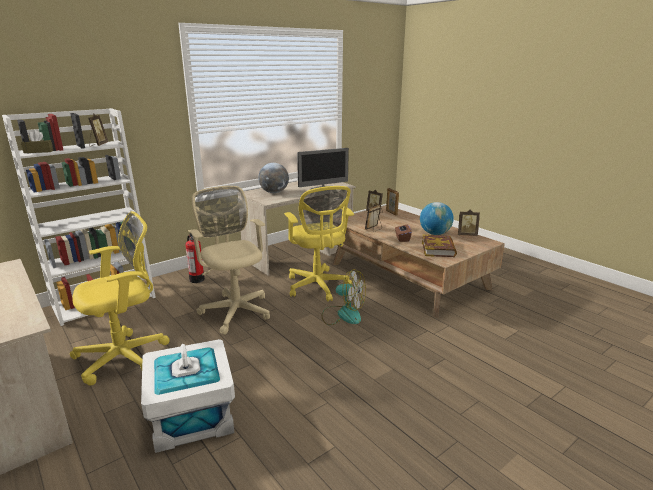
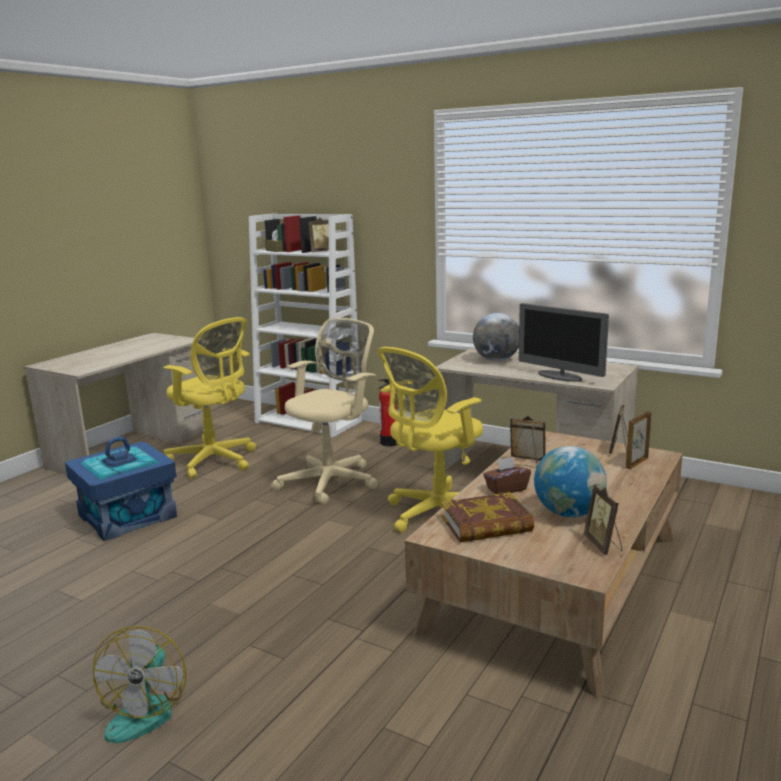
camera: 70 degrees right, 5 degrees down
white storage box [141,339,235,453] -> blue storage box [65,437,178,541]
fan [321,269,366,325] -> fan moved to [93,626,186,743]

